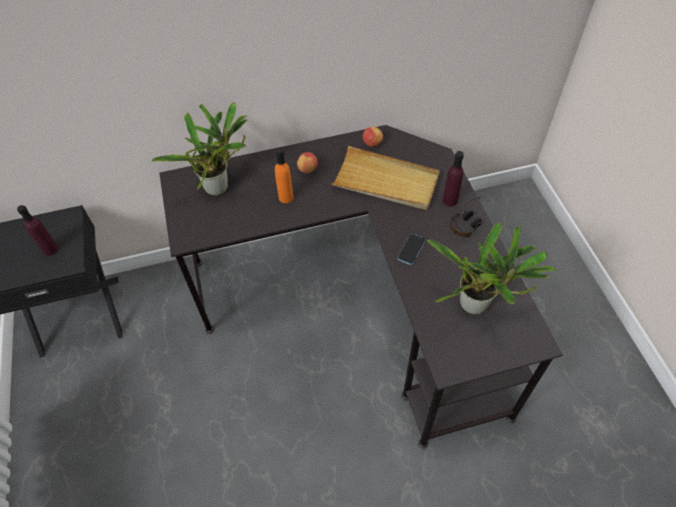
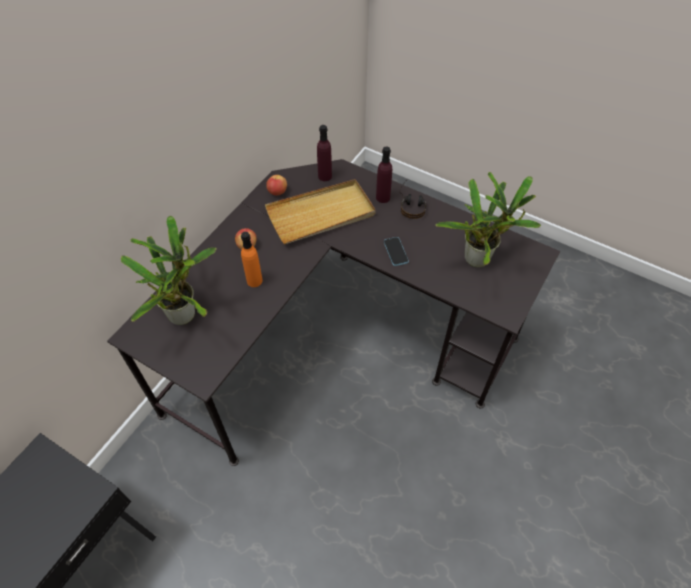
camera: 45 degrees left, 0 degrees up
purple bottle [17,205,58,256] -> purple bottle moved to [317,125,332,181]

